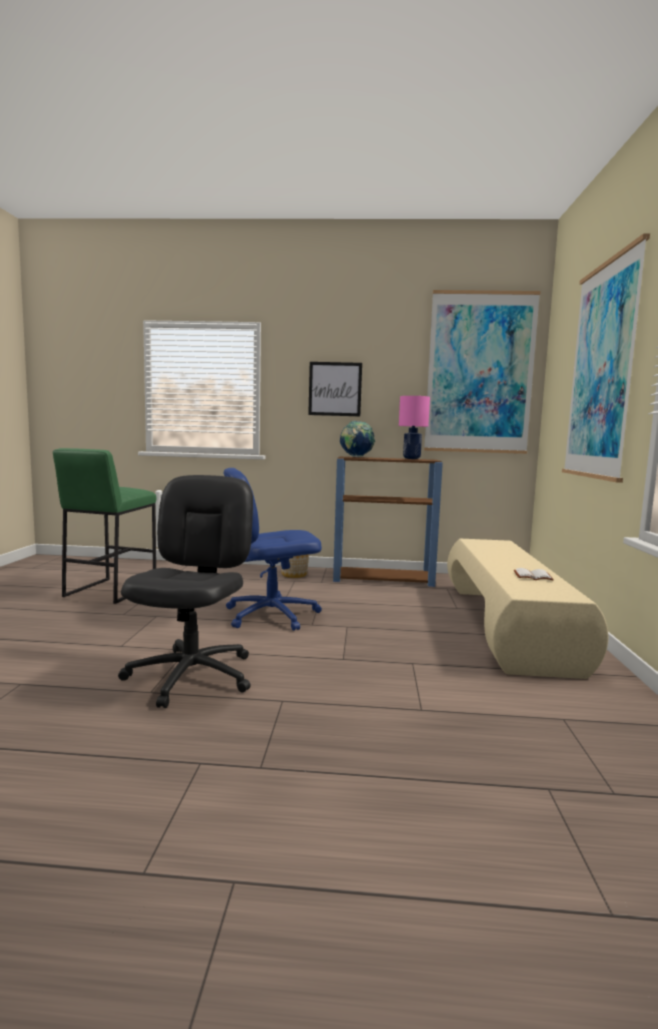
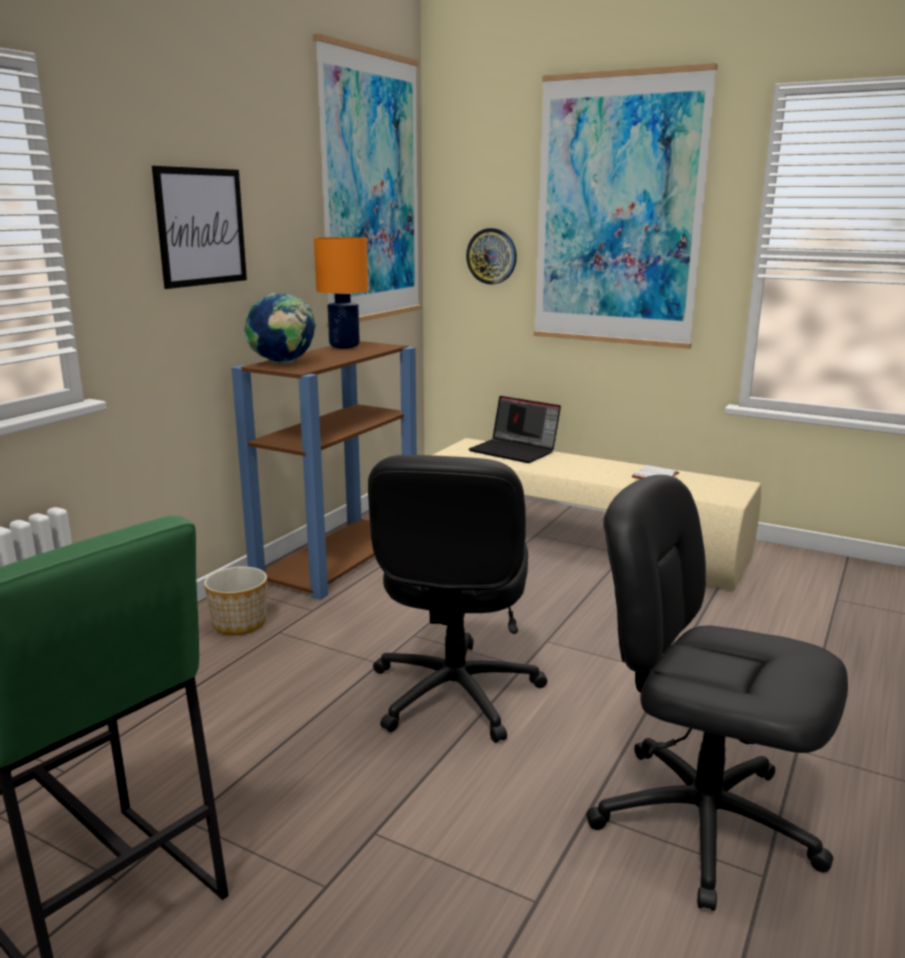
camera: 65 degrees left, 10 degrees up
blue office chair [223,468,322,631] -> black office chair [368,455,548,743]
pink table lamp [399,396,430,459] -> orange table lamp [314,236,368,349]
none -> wall clock [466,228,517,285]
none -> laptop [469,396,561,463]

